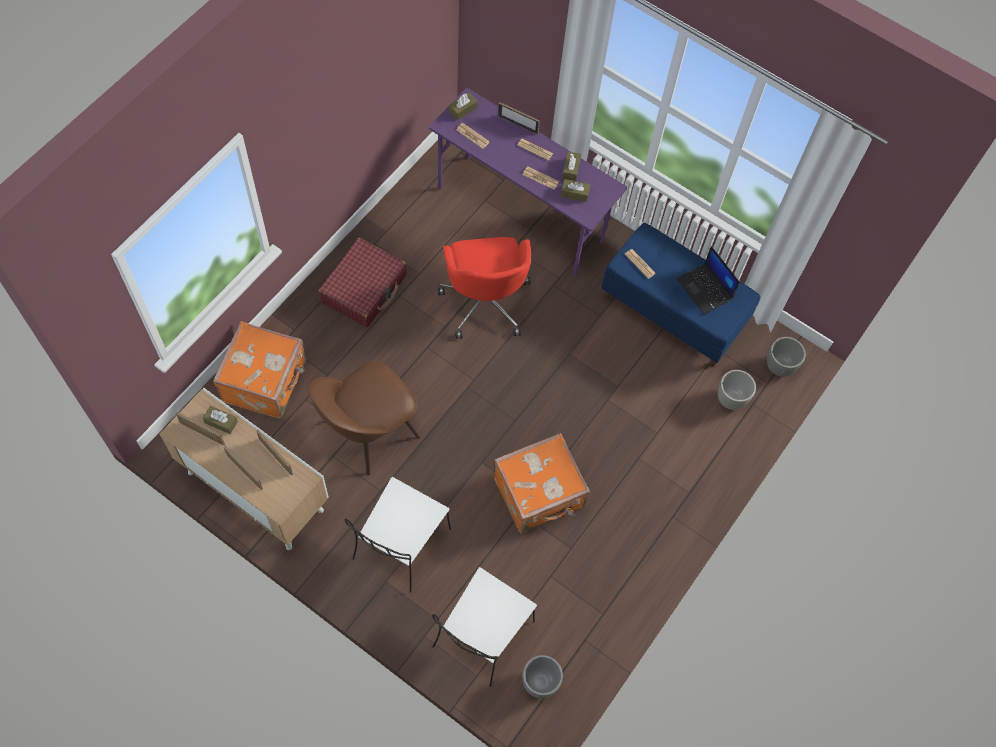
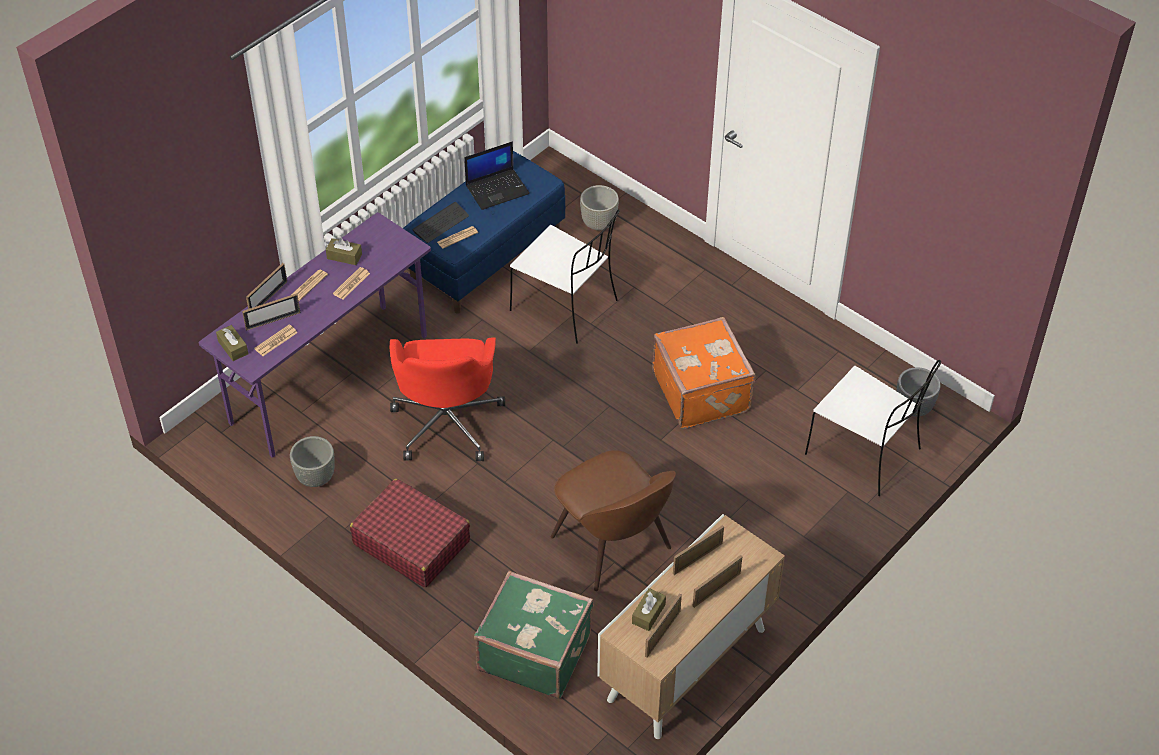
camera: 80 degrees left, 15 degrees down
orange suitcase [213,321,306,419] -> green suitcase [474,571,593,699]
white chair [345,477,451,592] -> white chair moved to [510,209,620,344]
red office chair [438,237,531,339] -> red office chair turned 90 degrees clockwise [390,337,505,461]
brown tissue box [561,179,590,202] -> none
grey planter [767,337,806,377] -> grey planter moved to [290,436,335,487]
none -> picture frame [242,293,300,331]
none -> keyboard [412,202,469,243]

